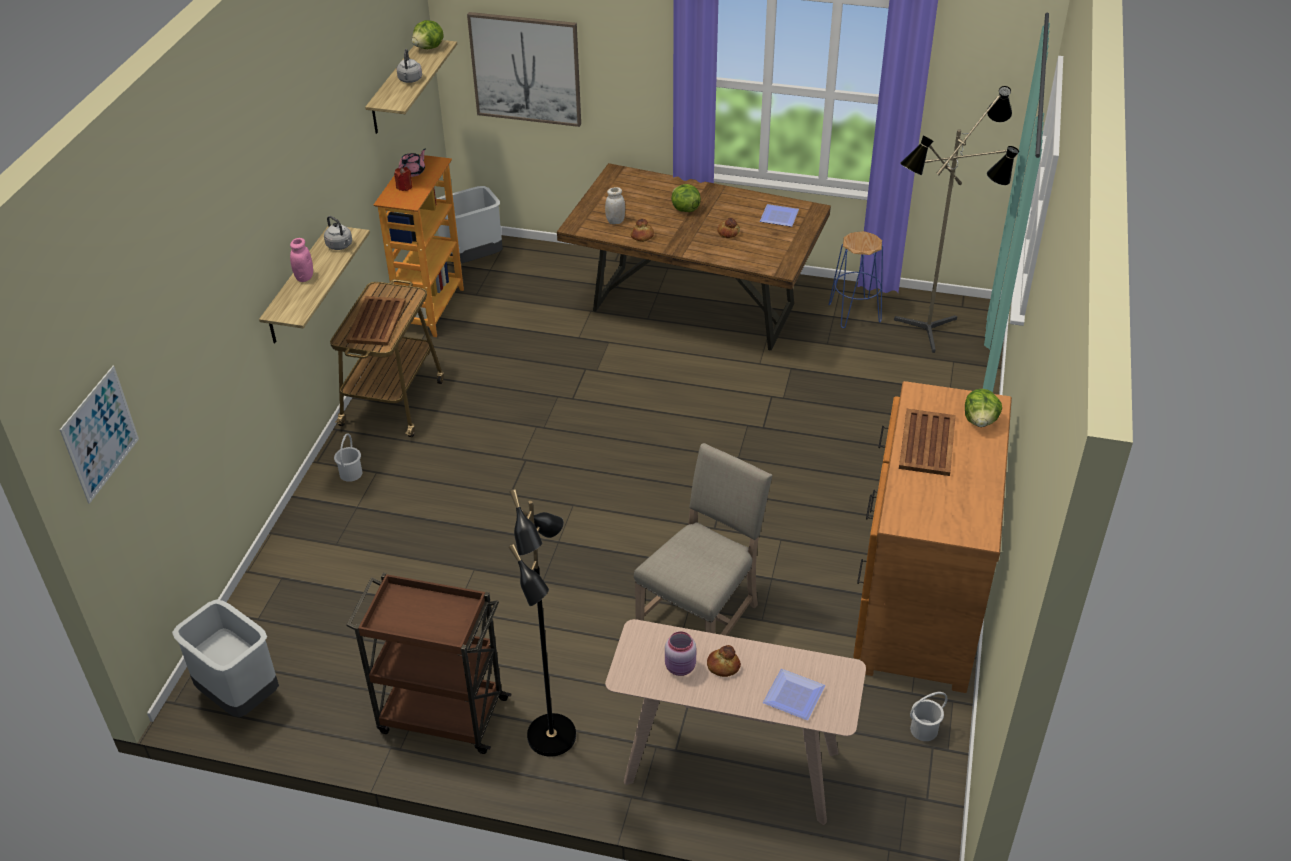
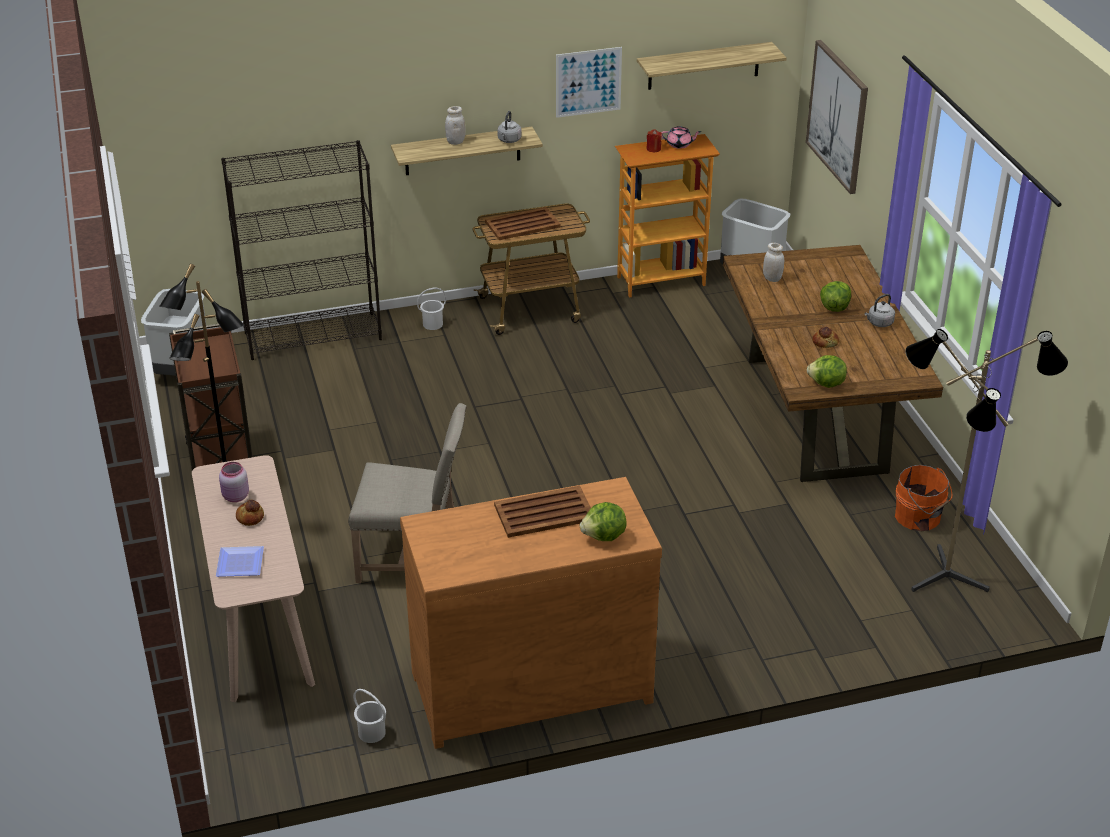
camera: 60 degrees right, 5 degrees down
picture [60,366,139,504] -> picture moved to [556,47,622,118]
pink jar [290,238,313,282] -> white jar [445,106,466,145]
grey kettle [397,49,422,83] -> grey kettle moved to [865,294,895,327]
lettuce [412,20,444,49] -> lettuce moved to [807,355,847,388]
bread [631,219,654,242] -> none
plate [760,204,799,227] -> none
blue stool [829,231,883,328] -> orange bucket [895,465,952,531]
none -> black bookcase [221,140,382,360]

